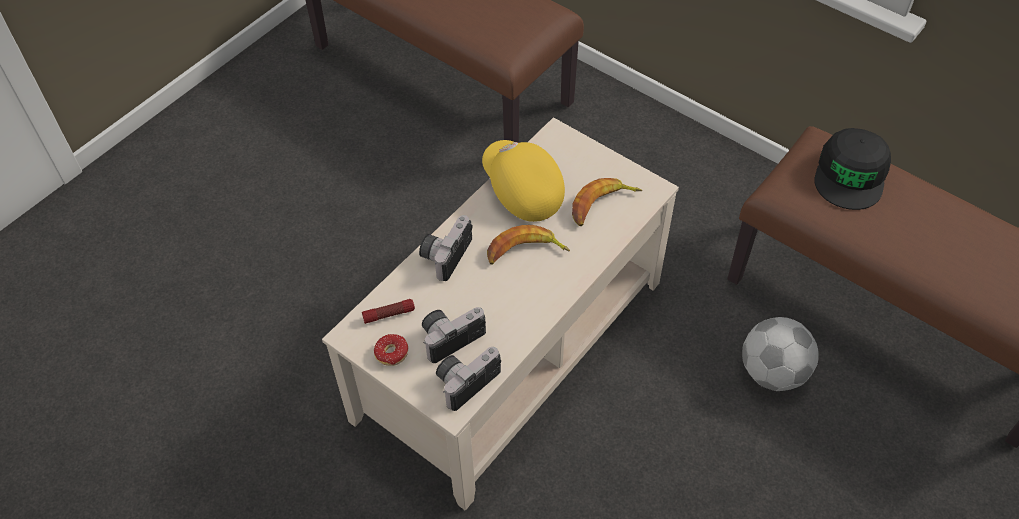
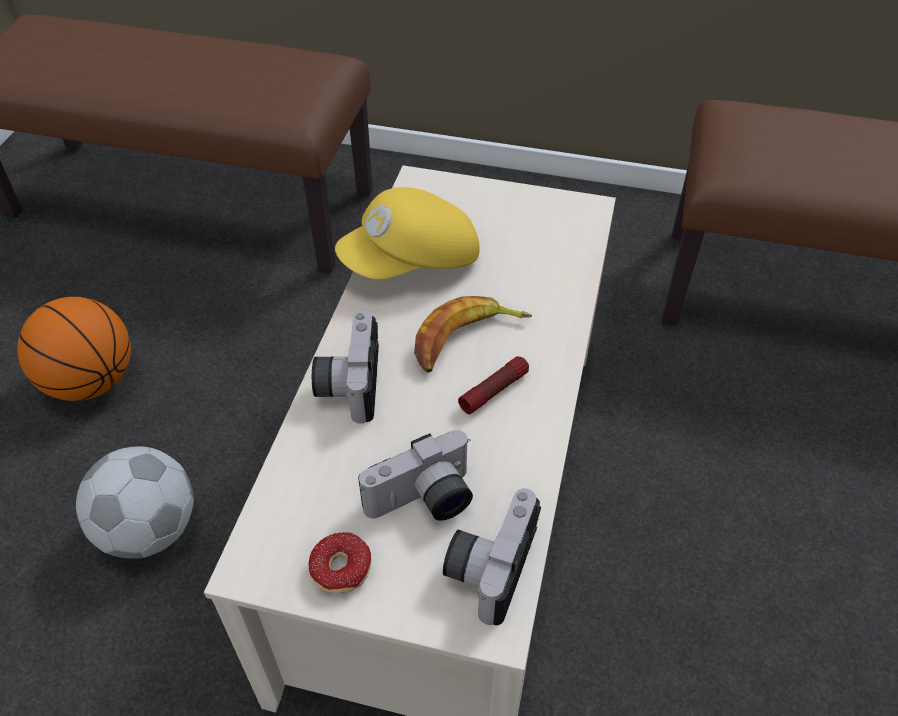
camera: 25 degrees left, 5 degrees down
flashlight [362,299,415,324] -> flashlight moved to [458,356,529,414]
camera [422,307,486,363] -> camera turned 150 degrees counterclockwise [358,430,473,521]
yellow cap [482,140,565,222] -> yellow cap turned 60 degrees counterclockwise [335,187,480,280]
banana [572,178,642,226] -> none
football [742,317,818,391] -> football moved to [76,446,194,559]
black cap [814,128,891,210] -> none
none -> basketball [17,297,131,401]

